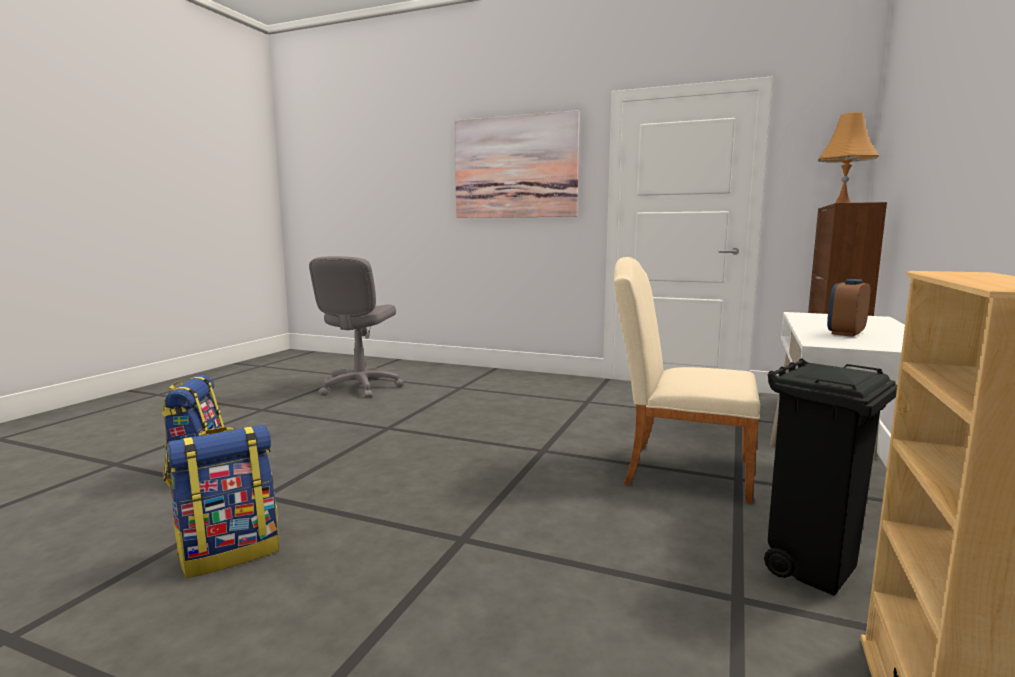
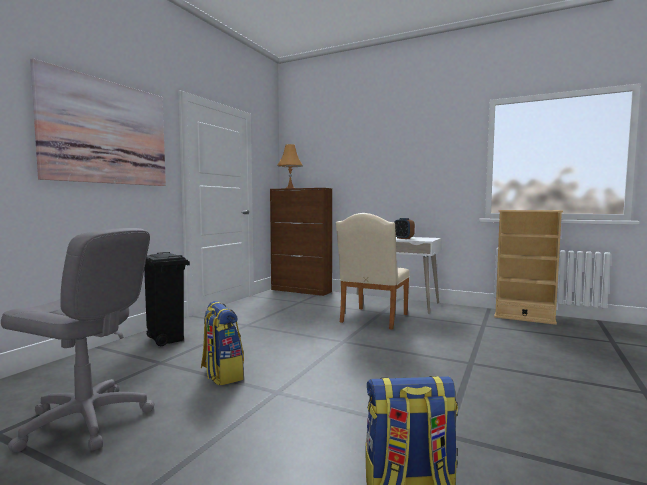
camera: 85 degrees left, 5 degrees down
backpack [167,425,279,578] -> backpack moved to [201,301,244,386]
black trash can [764,358,897,595] -> black trash can moved to [144,252,190,346]

